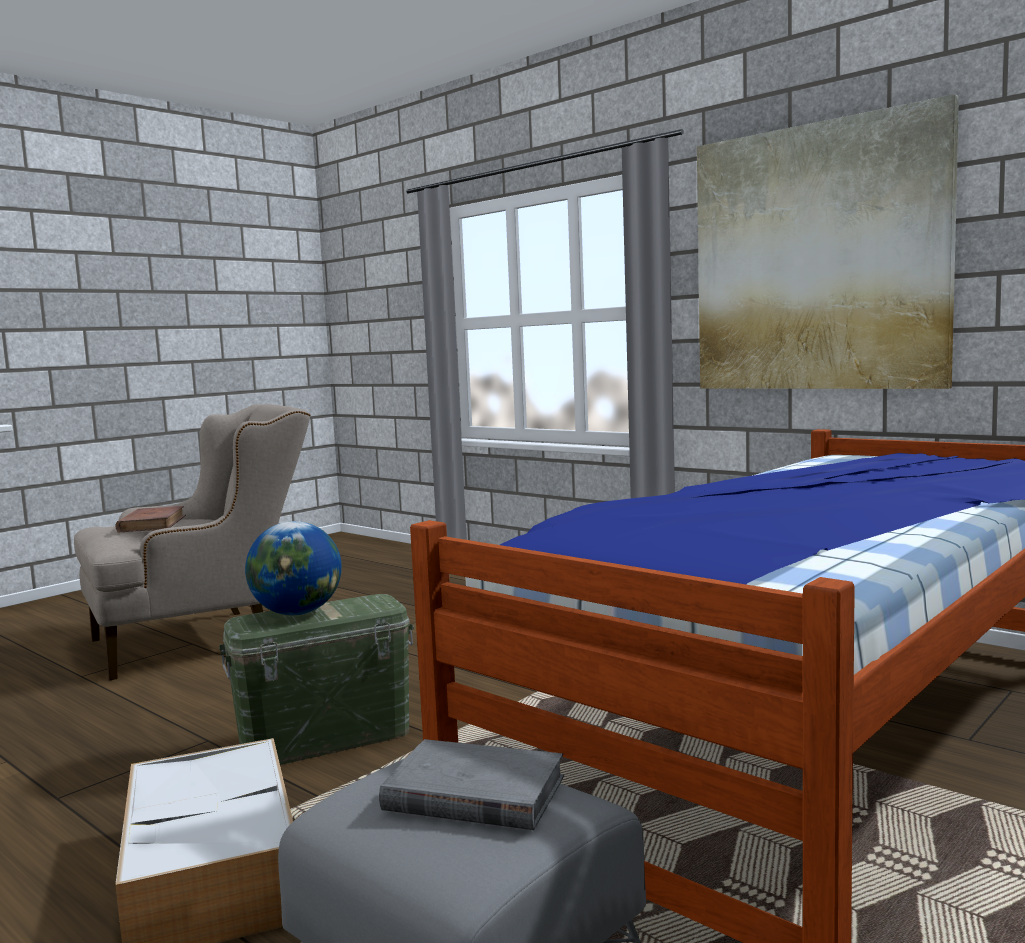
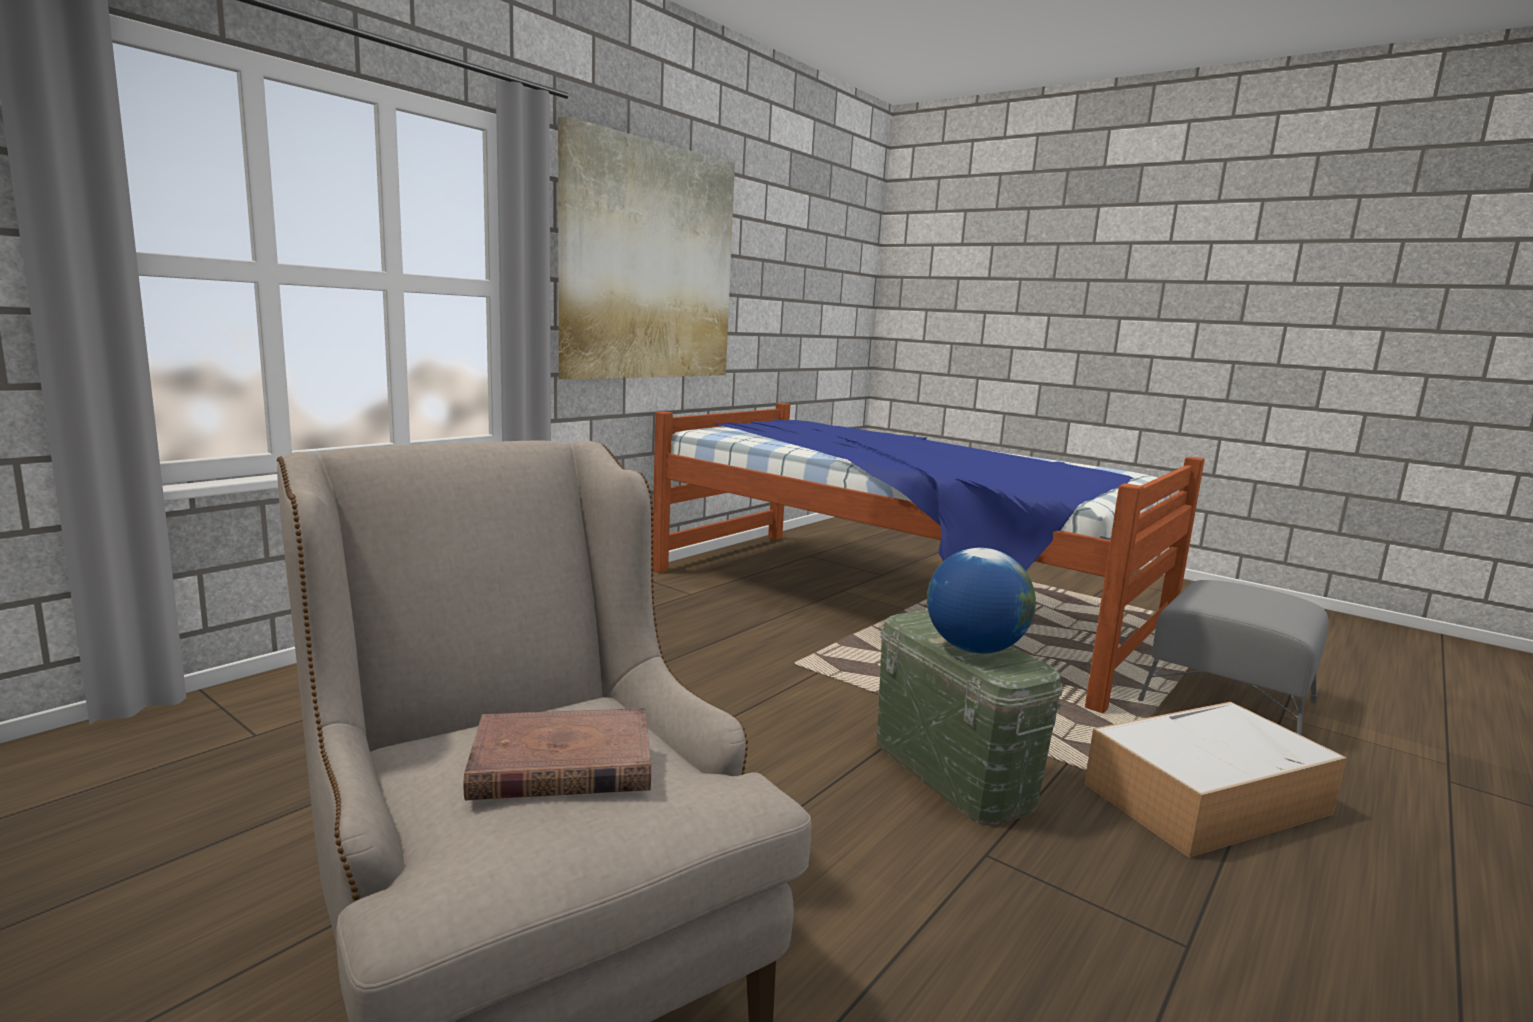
camera: 95 degrees left, 5 degrees up
grey book [379,739,564,830] -> none

